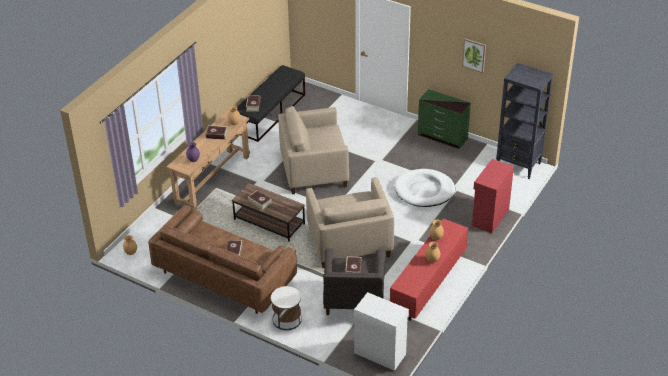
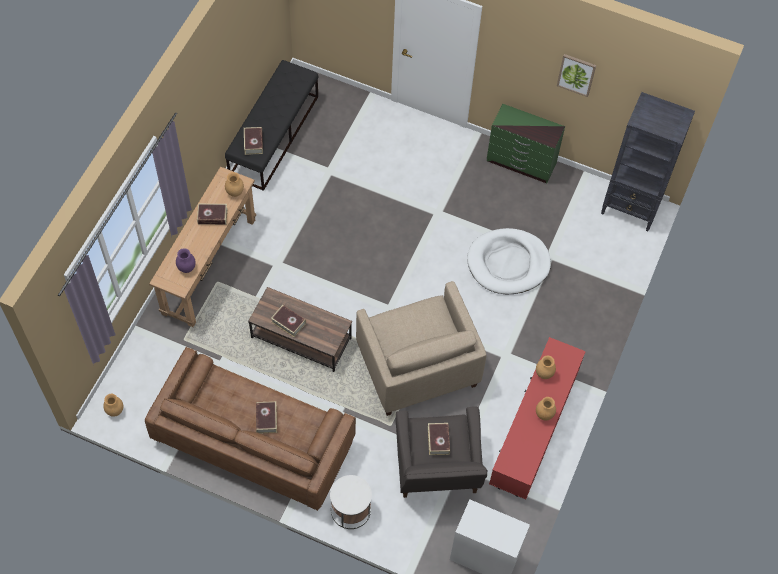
camera: 10 degrees left, 20 degrees up
beige armchair [278,106,349,194] -> none
red cabinet [472,159,514,233] -> none

